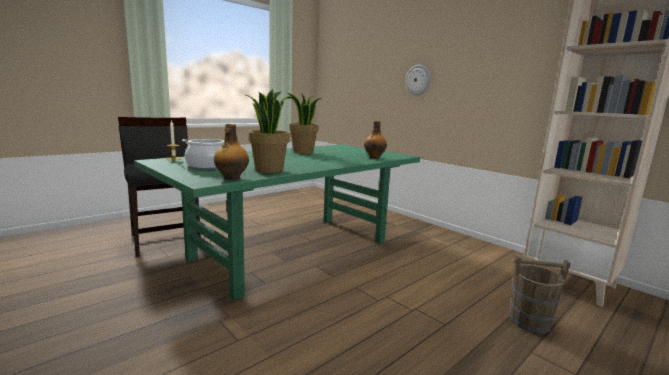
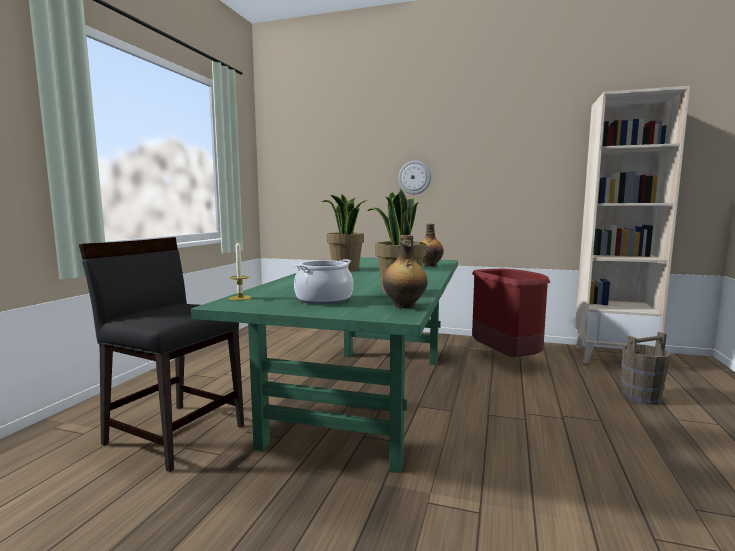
camera: 30 degrees left, 5 degrees down
none -> red trash can [472,269,550,357]

